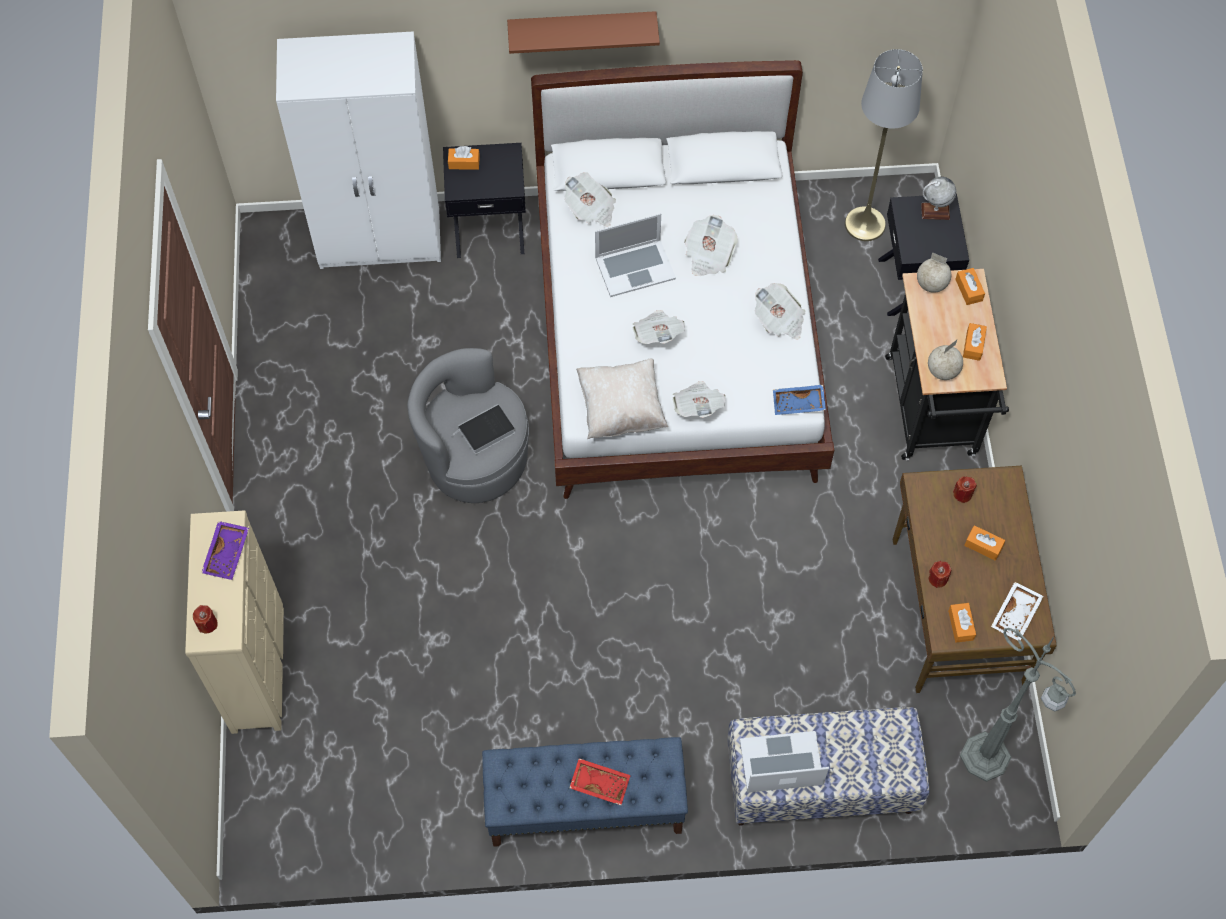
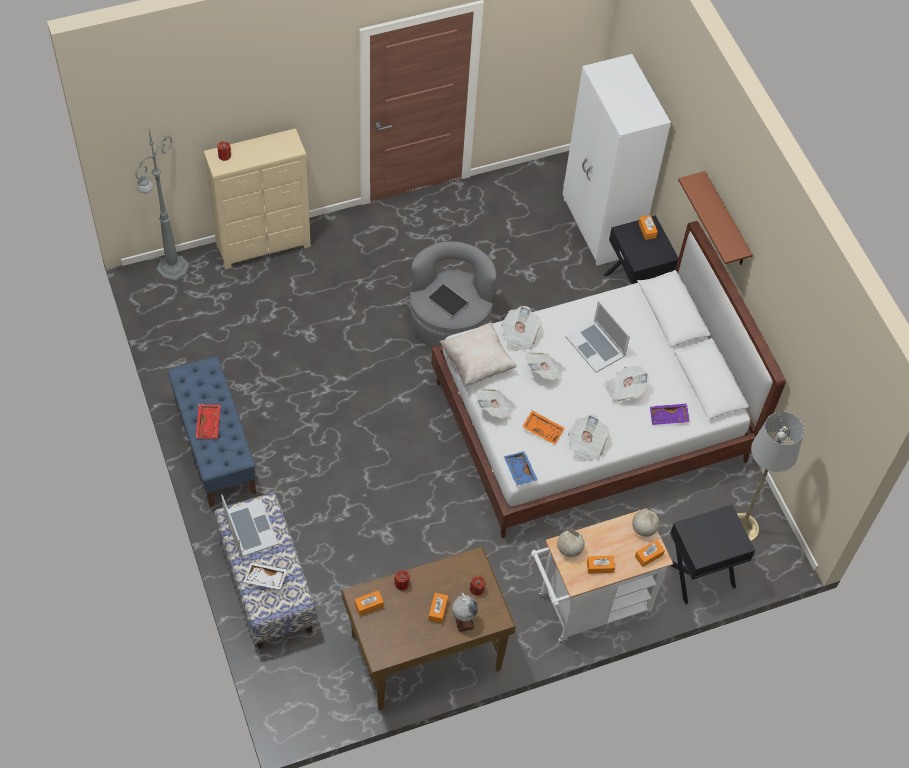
camera: 70 degrees right, 5 degrees down
purple tray [201,521,249,580] -> purple tray moved to [650,403,689,425]
newspaper [564,172,616,227] -> newspaper moved to [502,306,541,351]
black cart [885,269,1009,461] -> white cart [531,508,673,642]
globe [921,177,956,220] -> globe moved to [452,593,478,632]
grey floor lamp [959,628,1076,782] -> grey floor lamp moved to [135,130,190,281]
white tray [991,582,1044,640] -> white tray moved to [244,563,287,590]
none -> orange tray [522,410,565,445]

